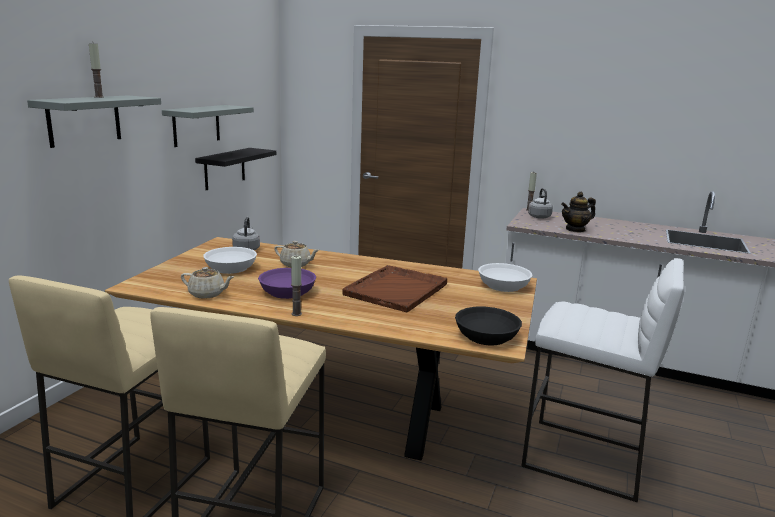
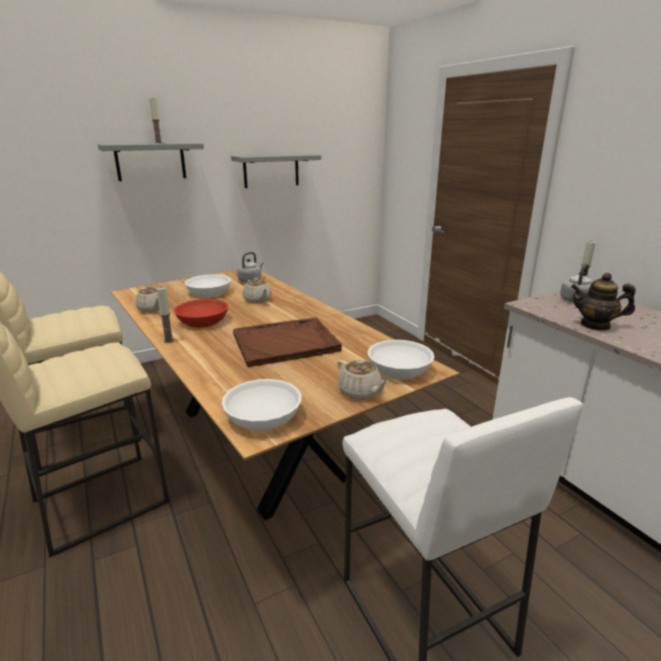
camera: 40 degrees right, 5 degrees up
black shelf [195,148,276,190] -> none
purple bowl [258,268,316,299] -> red bowl [174,299,229,328]
black bowl [455,307,522,345] -> white bowl [221,379,302,431]
none -> beige teapot [337,360,389,400]

